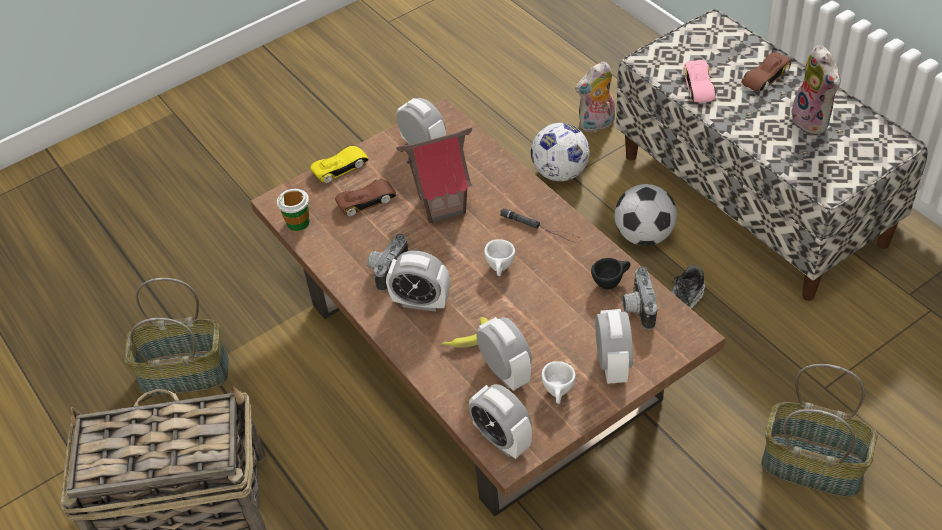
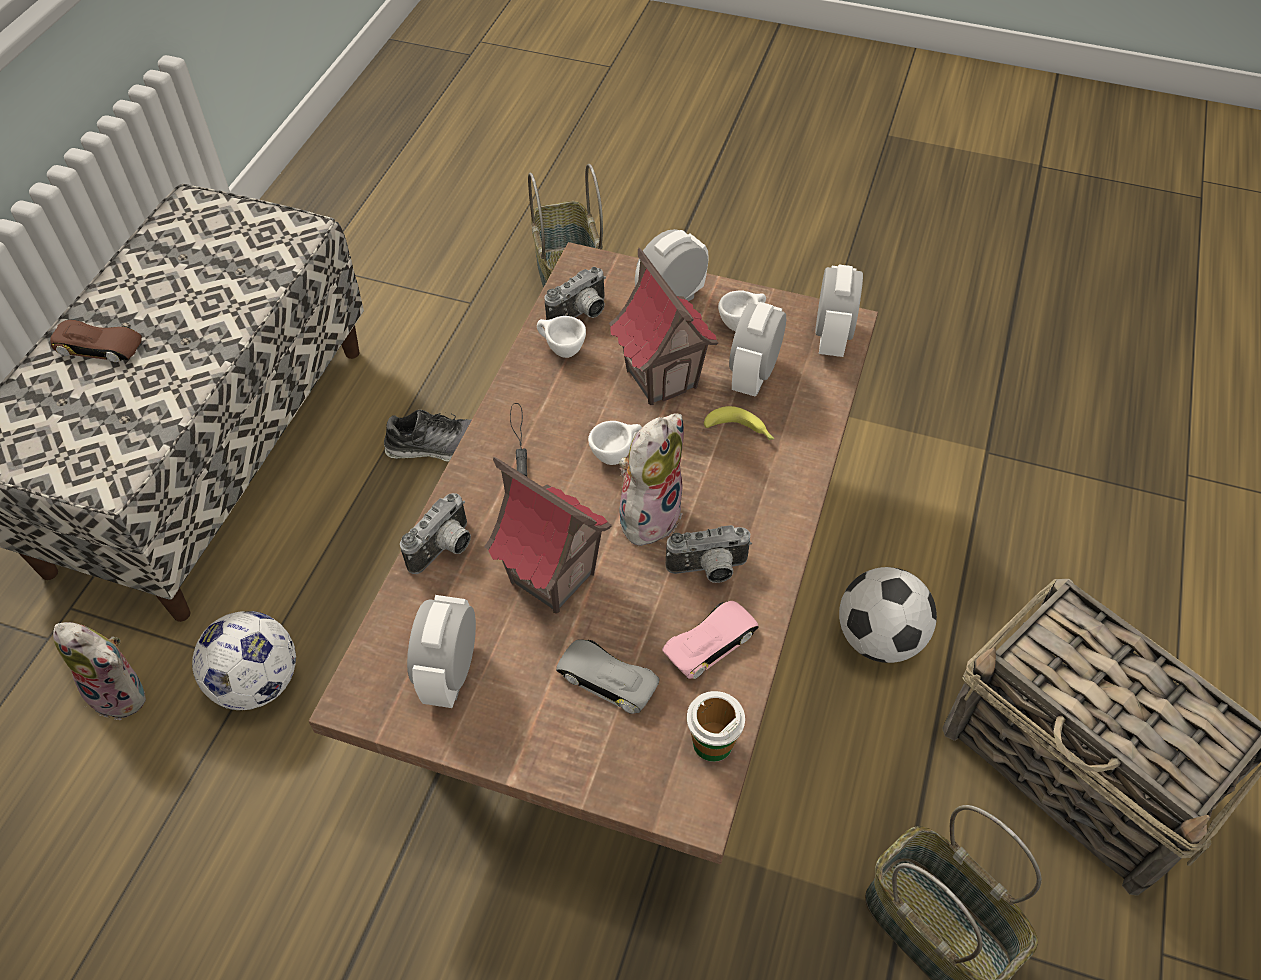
camera: 130 degrees left, 5 degrees up
yellow toy car [310,146,368,183] -> none
brown toy car [335,180,396,216] -> grey toy car [556,639,660,714]
alarm clock [386,251,450,312] -> none
black cup [591,258,631,290] -> white cup [537,316,586,358]
football [614,184,677,246] -> football moved to [839,567,937,663]
pink toy car [683,60,716,103] -> pink toy car moved to [662,601,759,679]
plush toy [791,45,840,135] -> plush toy moved to [619,414,684,547]
none -> camera [400,493,471,574]
none -> toy house [609,248,718,405]

